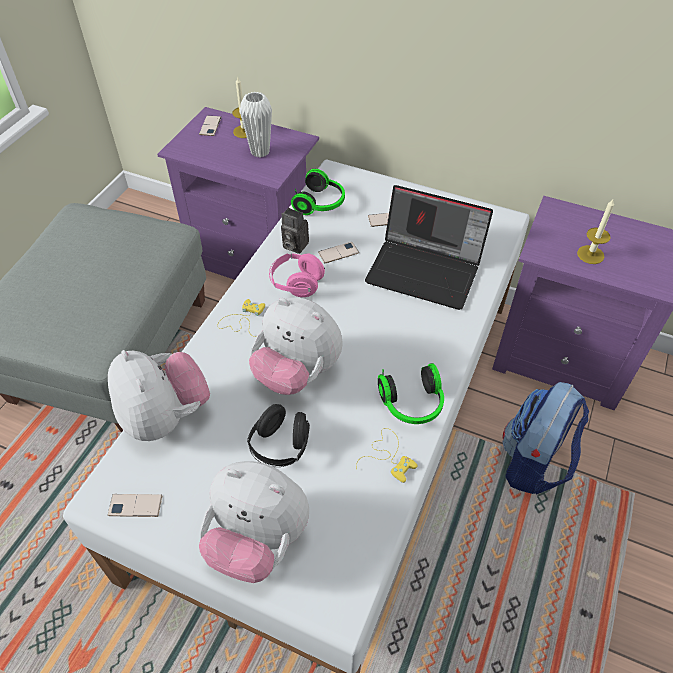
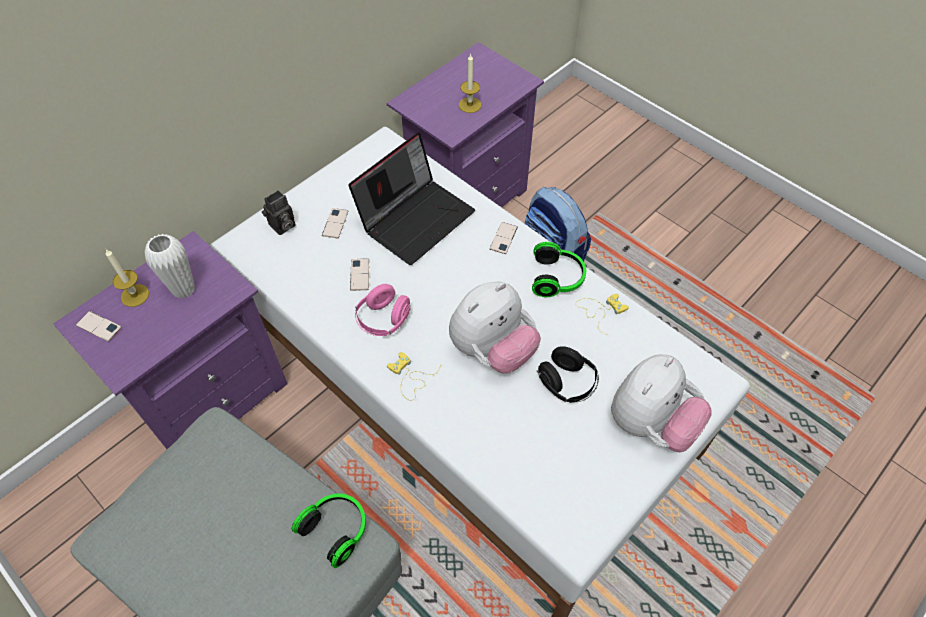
camera: 70 degrees left, 5 degrees up
plush toy [108,350,210,441] -> none
phone [108,494,162,517] -> phone moved to [490,222,518,254]
camera [281,208,309,254] -> camera moved to [262,190,296,235]
headphones [291,169,345,215] -> headphones moved to [292,493,366,568]

